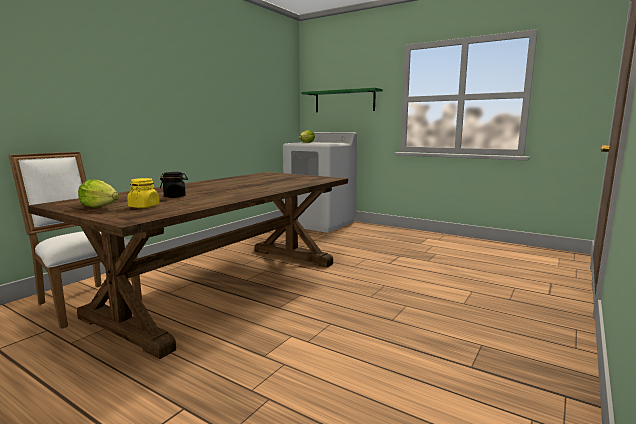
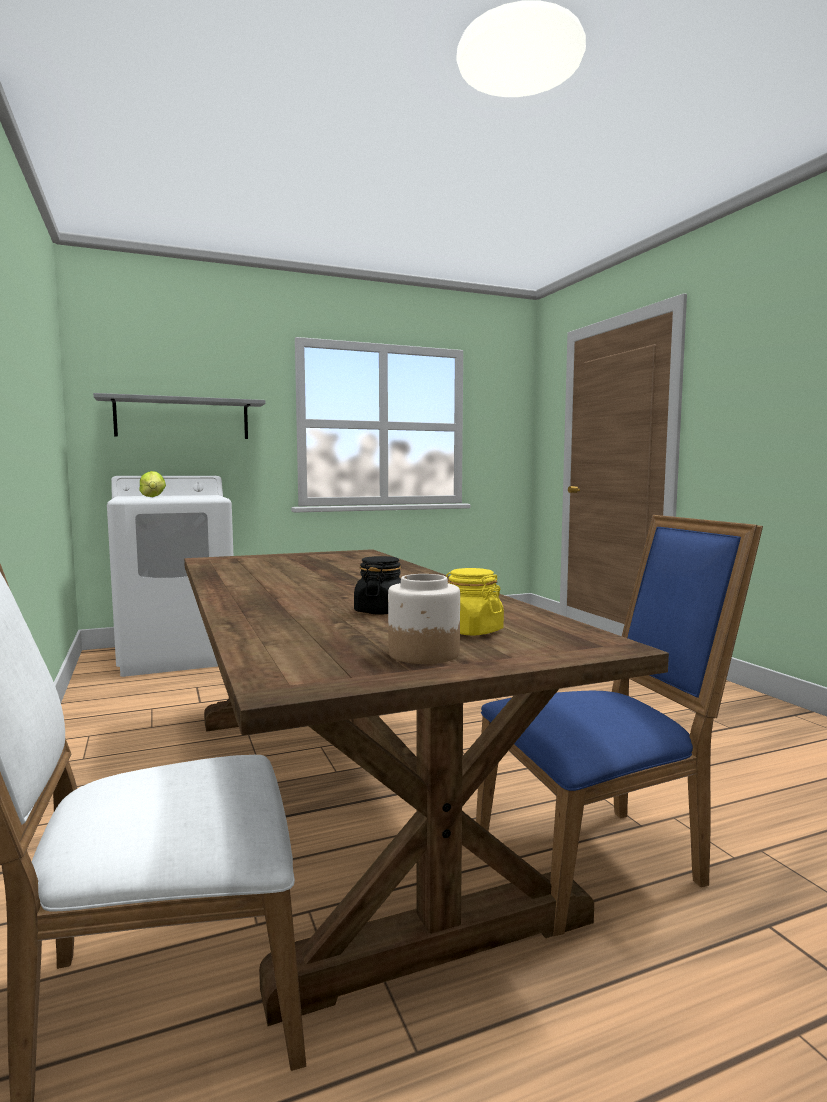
camera: 55 degrees left, 5 degrees down
lettuce [78,180,119,208] -> jar [388,574,460,664]
green shelf [301,88,383,112] -> grey shelf [93,393,265,439]
none -> blue chair [476,515,763,936]

